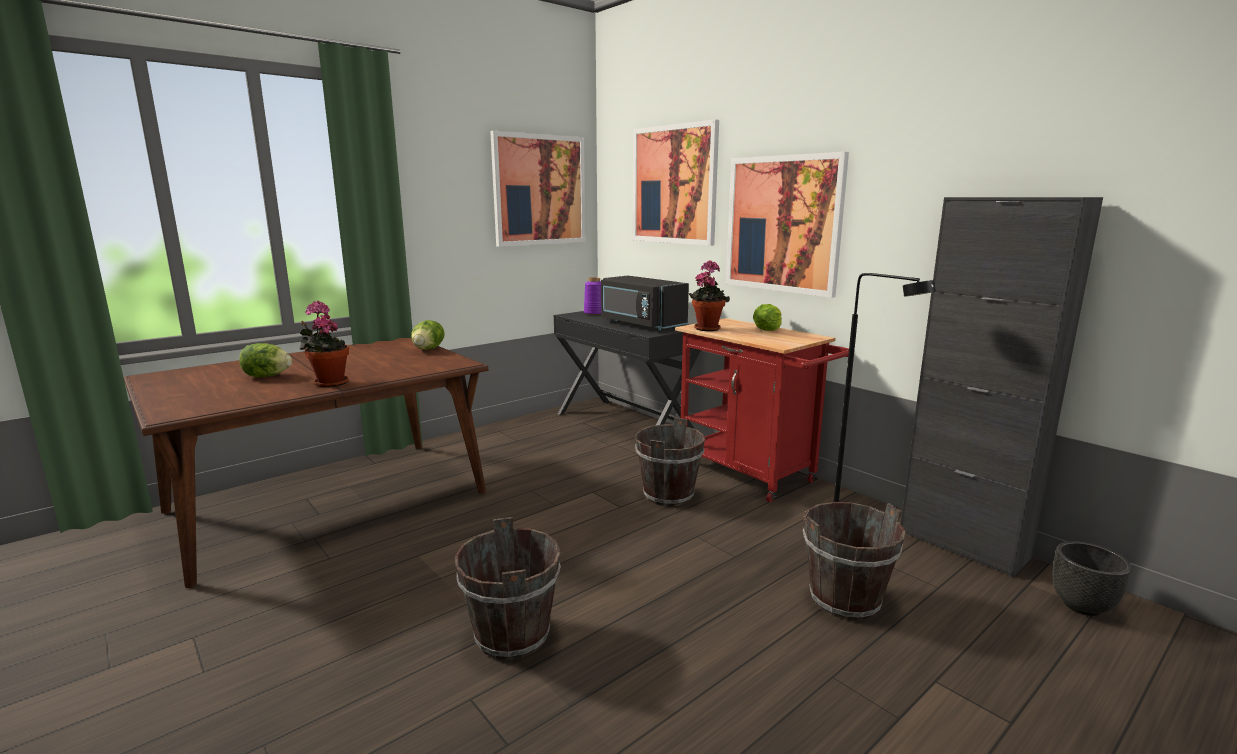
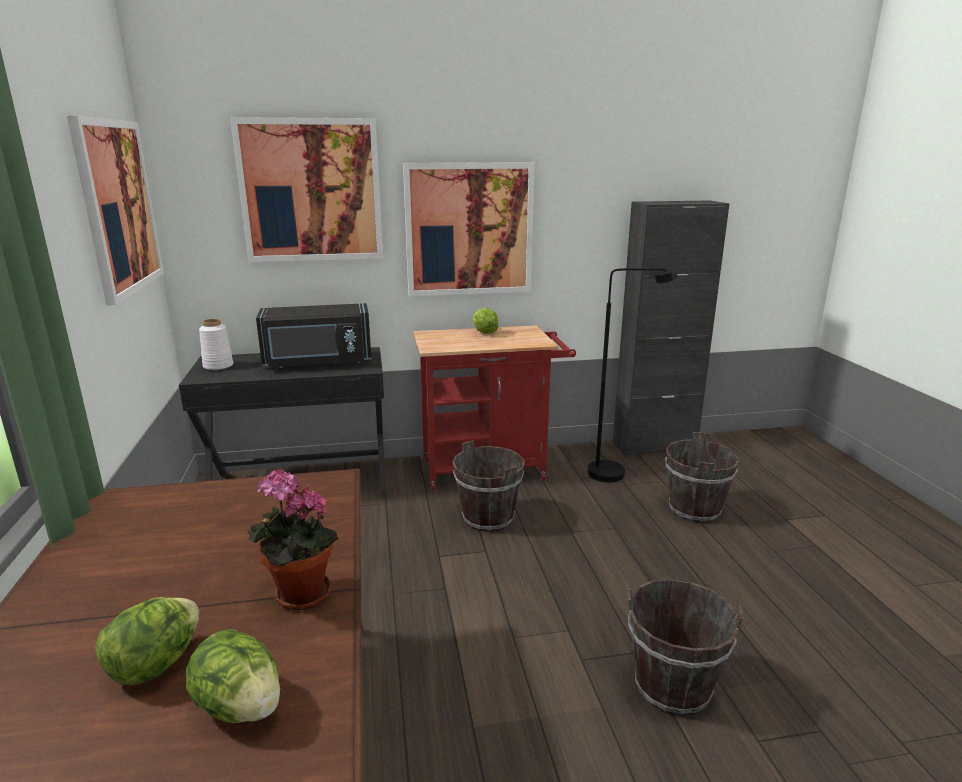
camera: 60 degrees left, 5 degrees up
lettuce [411,320,445,350] -> lettuce moved to [186,629,280,723]
purple vase [584,277,601,315] -> white vase [199,319,233,370]
potted plant [689,260,730,331] -> none
black planter [1052,541,1132,616] -> none

